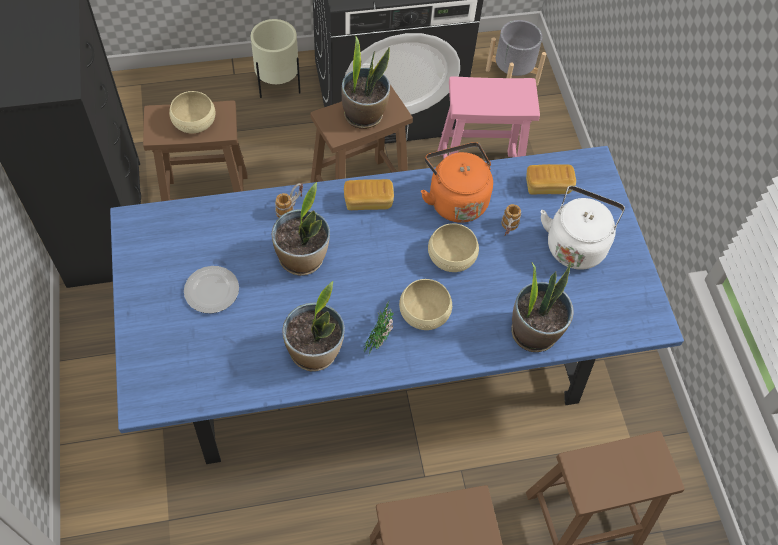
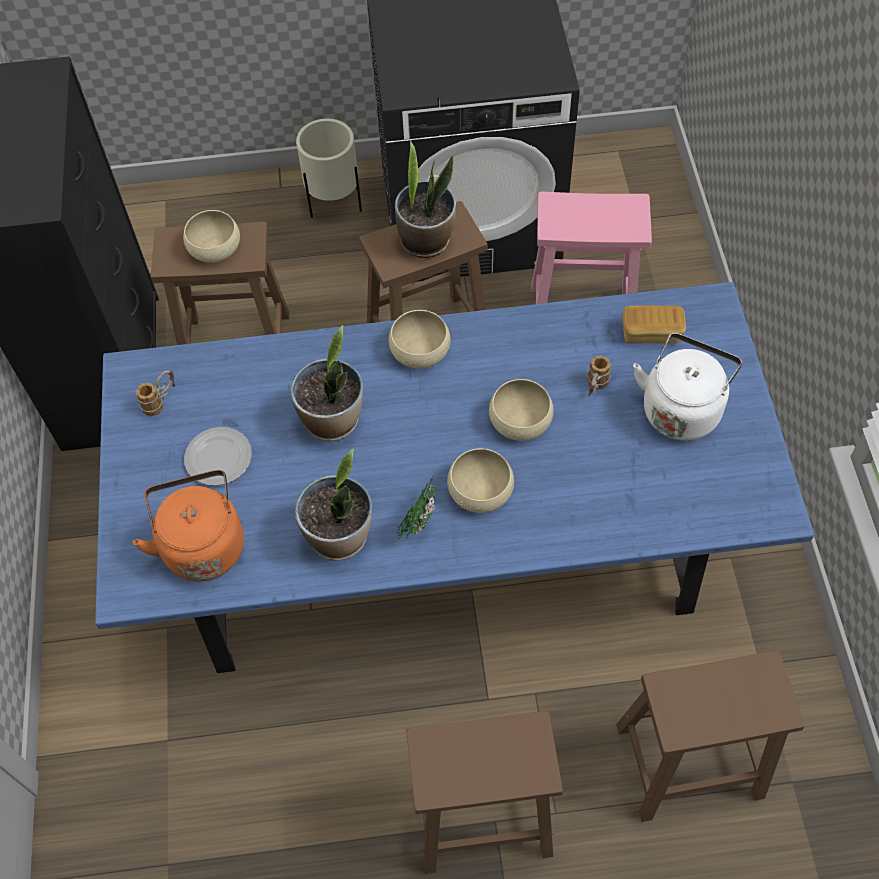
camera: 10 degrees right, 0 degrees up
mug [275,183,303,218] -> mug moved to [136,370,175,416]
bread [344,179,394,210] -> beige bowl [388,310,451,369]
orange kettle [421,142,493,223] -> orange kettle moved to [133,470,244,581]
grey planter [486,20,546,86] -> none
potted plant [511,261,574,352] -> none

